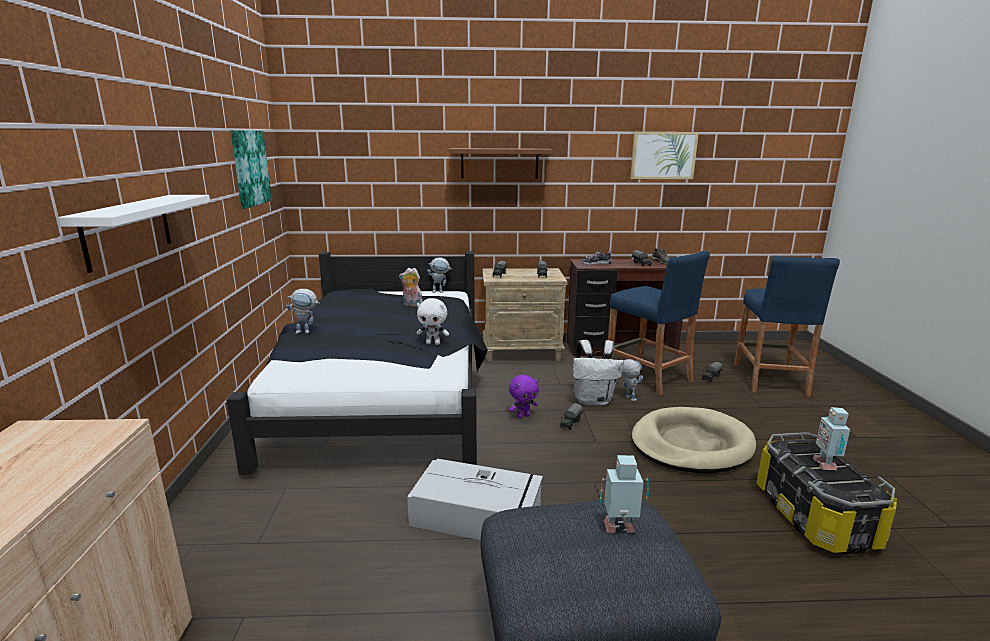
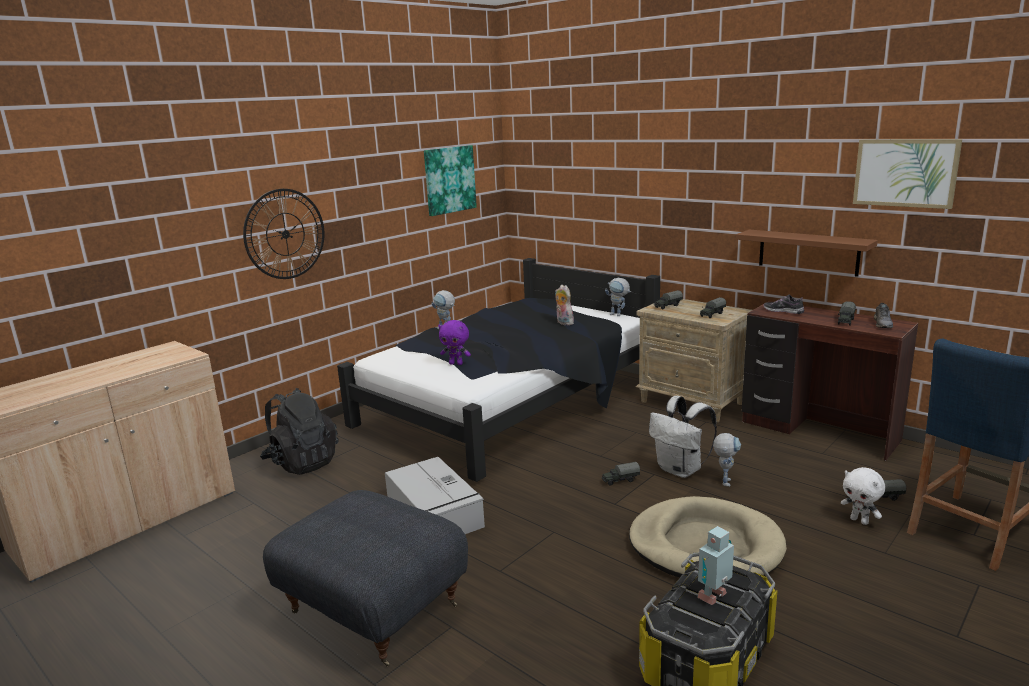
camera: 45 degrees right, 0 degrees up
white shelf [58,195,210,273] -> wall clock [243,189,324,279]
white plush toy [417,298,449,345] -> white plush toy moved to [841,467,885,525]
brown shelf [449,148,553,178] -> brown shelf moved to [736,229,878,277]
purple plush toy [509,375,539,418] -> purple plush toy moved to [438,320,471,365]
toy robot [600,455,650,533] -> none
blue stool [608,251,710,396] -> none
none -> black backpack [260,388,338,475]

